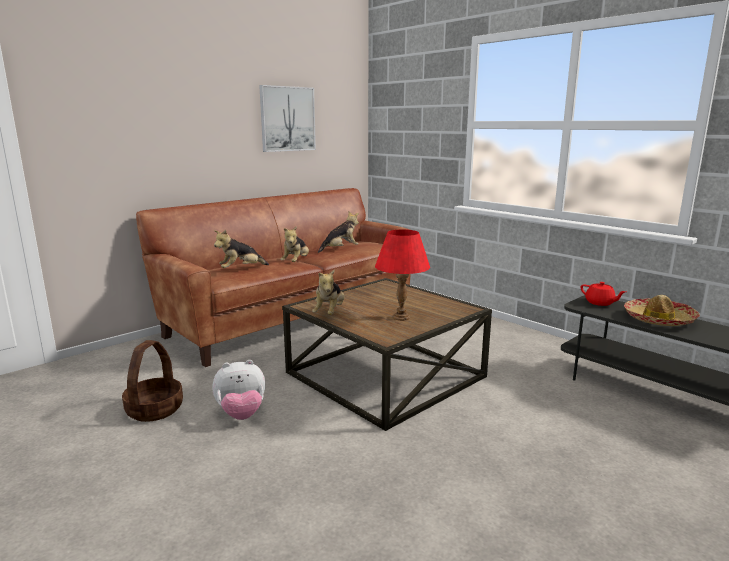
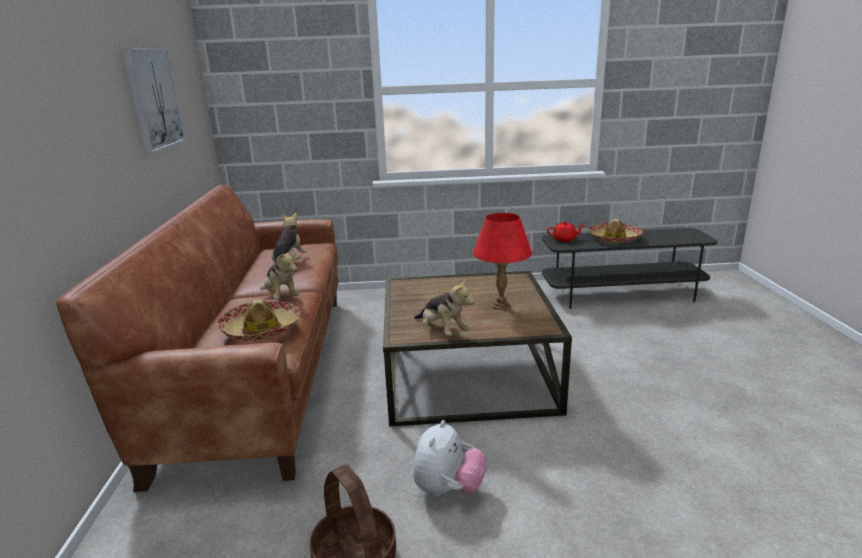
camera: 50 degrees left, 5 degrees up
plush toy [214,230,269,268] -> hat [217,300,301,340]

